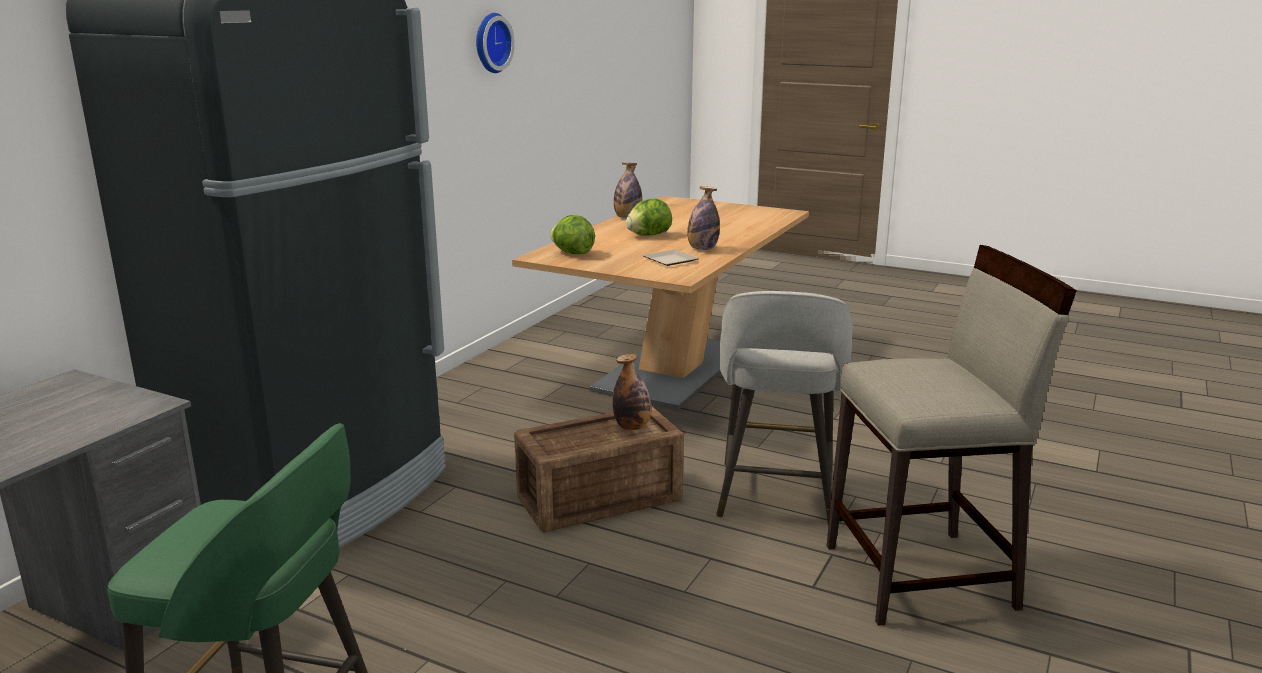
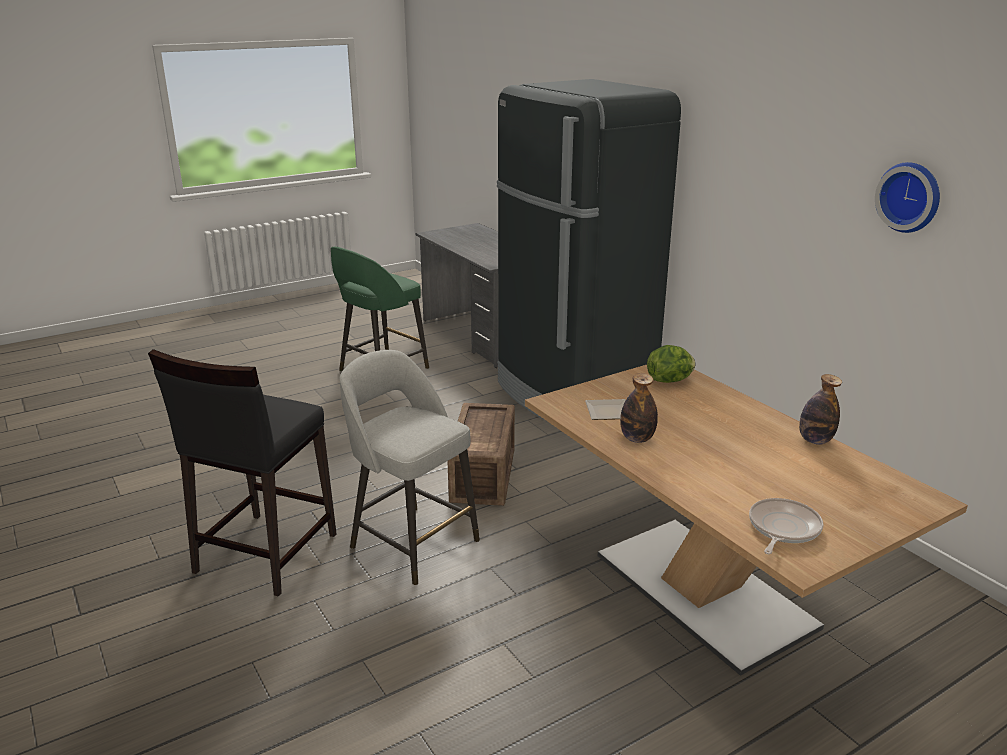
camera: 120 degrees right, 5 degrees up
bottle [613,354,651,430] -> none
lettuce [626,198,672,235] -> none
beige stool [827,245,1077,626] -> black stool [148,349,337,596]
none -> frying pan [749,498,824,554]

